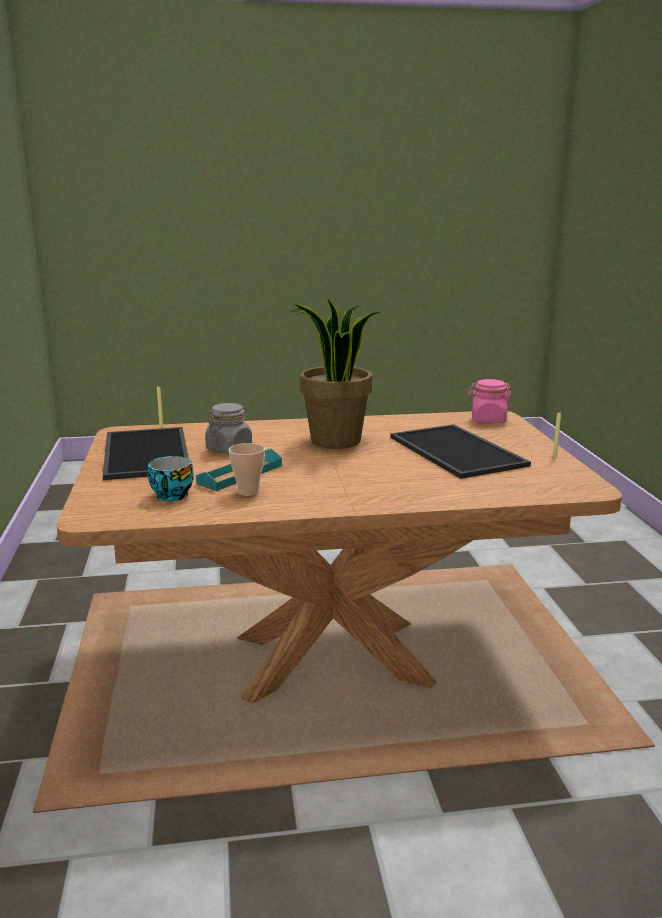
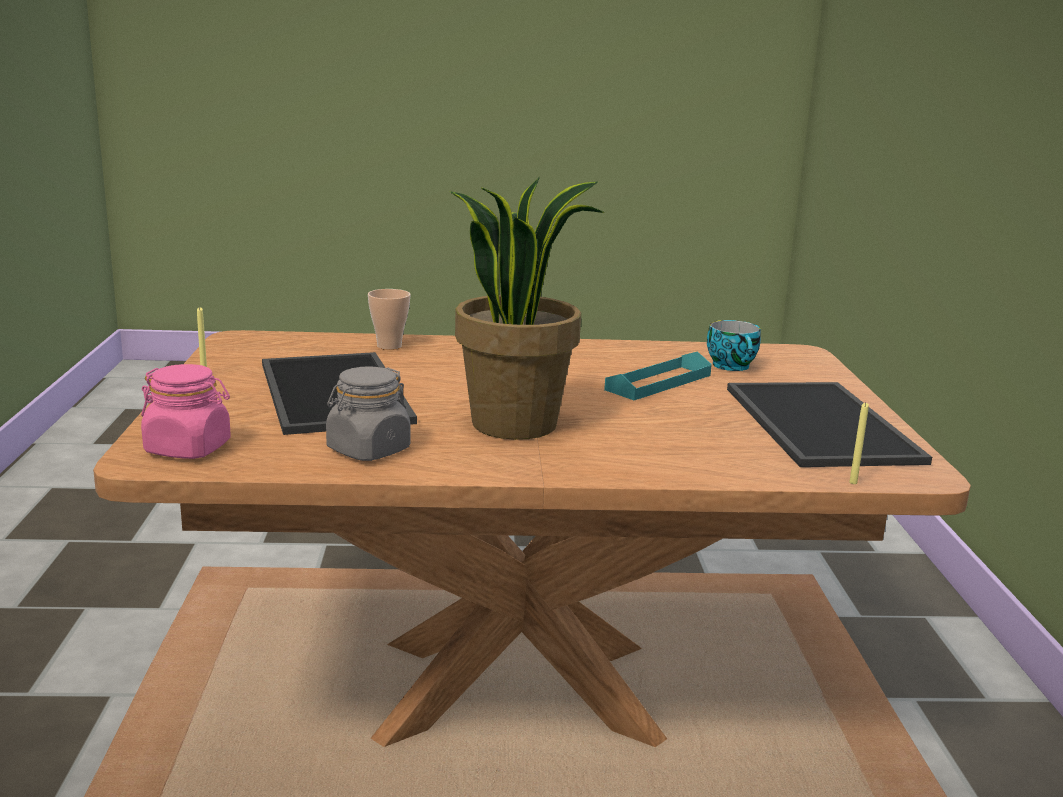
camera: 175 degrees left, 0 degrees up
grey jar [205,403,252,454] -> grey jar moved to [326,366,411,461]
cup [228,443,265,496] -> cup moved to [368,289,411,350]

